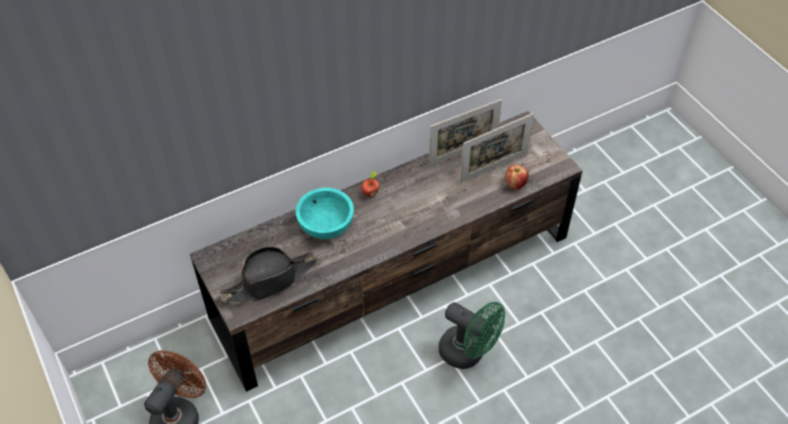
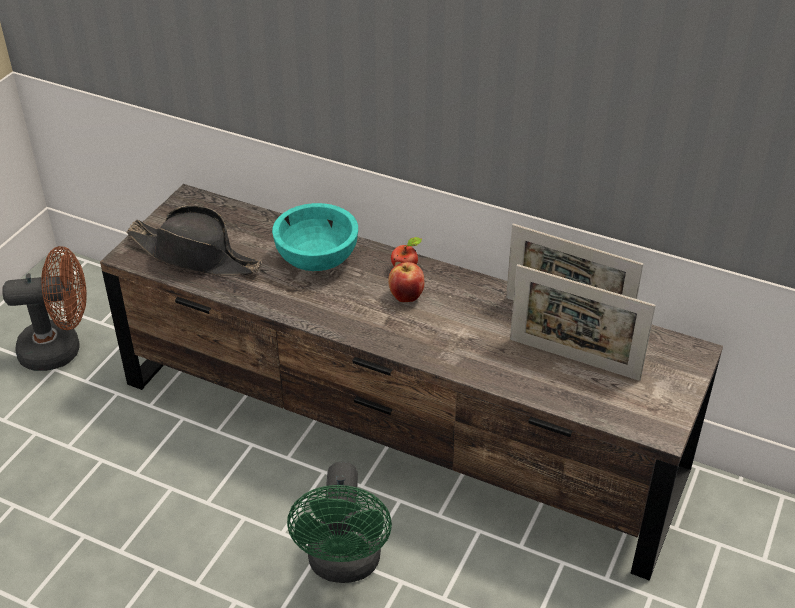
camera: 55 degrees right, 10 degrees down
apple [505,164,529,189] -> apple moved to [388,262,424,302]

